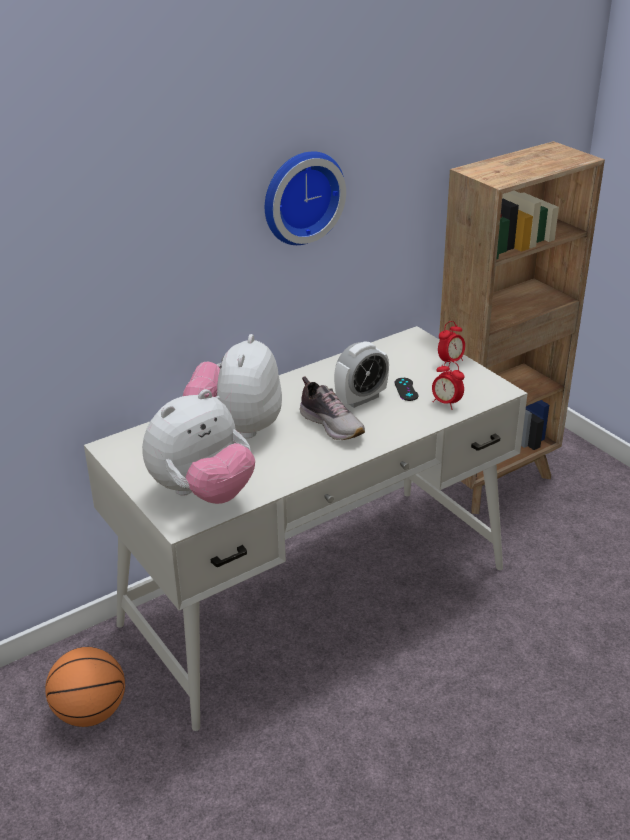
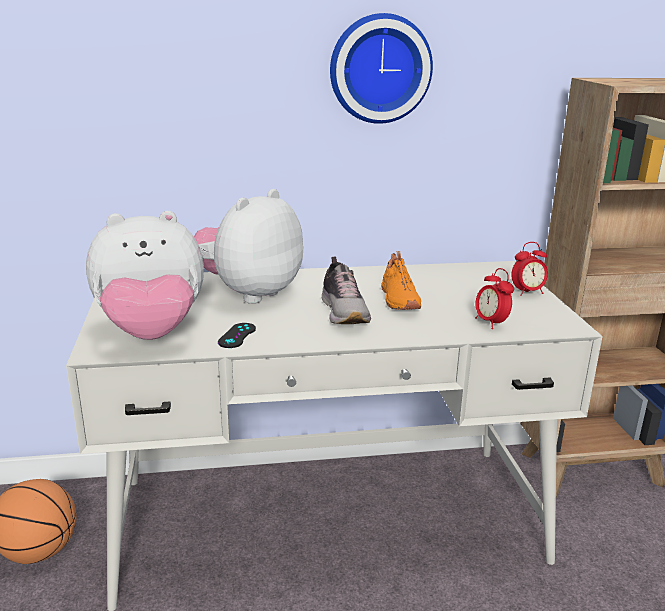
camera: 25 degrees right, 10 degrees down
alarm clock [334,341,389,408] -> orange shoe [381,251,421,310]
black game controller [395,378,418,401] -> black game controller moved to [218,323,256,348]

